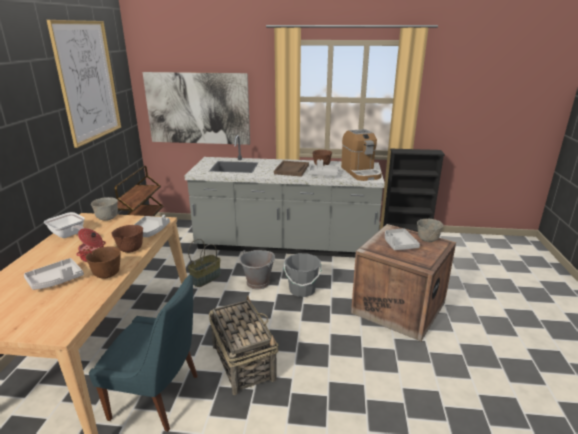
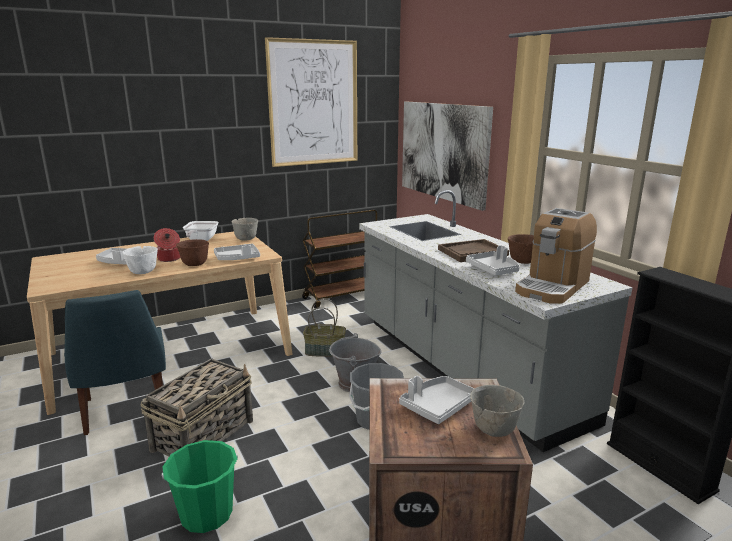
camera: 55 degrees right, 5 degrees down
brown bowl [86,246,121,279] -> white bowl [123,246,158,274]
none -> green bucket [162,440,238,533]

